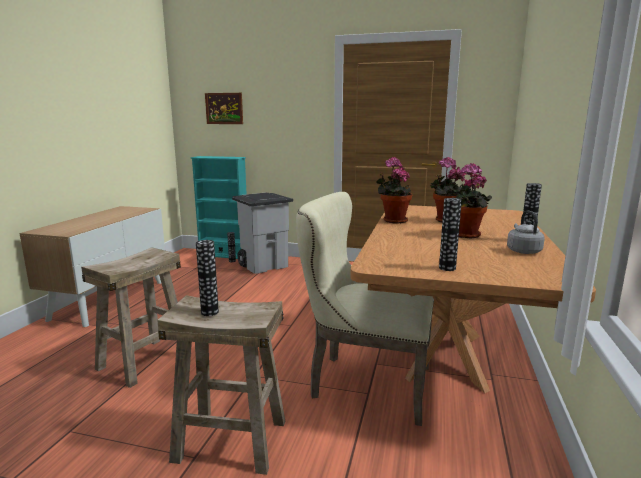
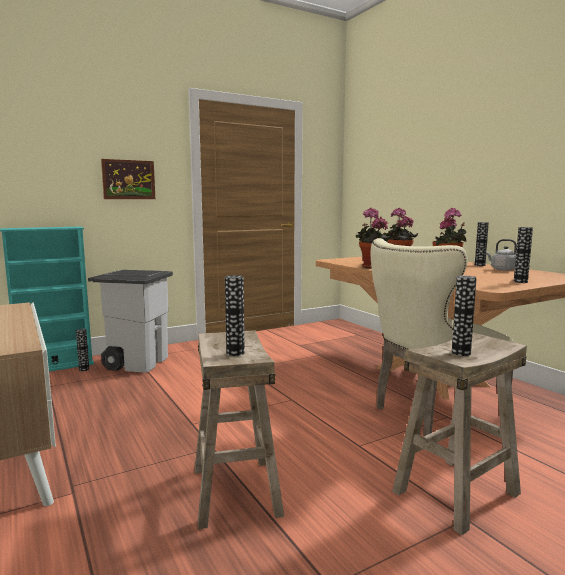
camera: 45 degrees left, 5 degrees down
picture [205,93,243,124] -> picture moved to [101,159,155,199]
none -> vase [225,275,245,356]

